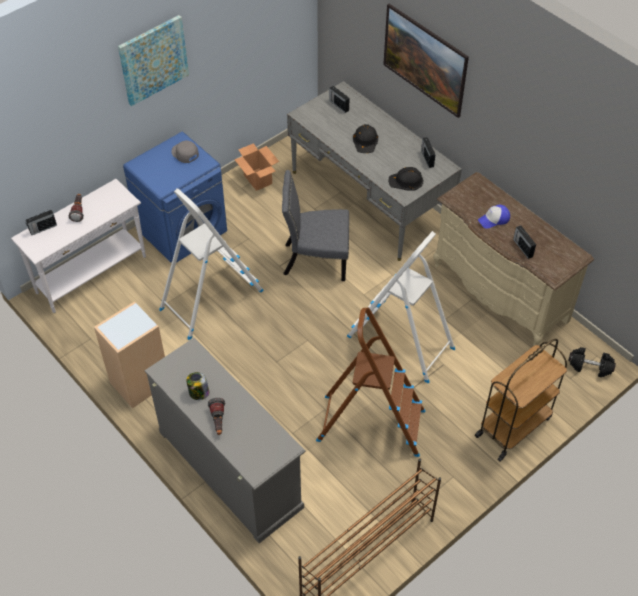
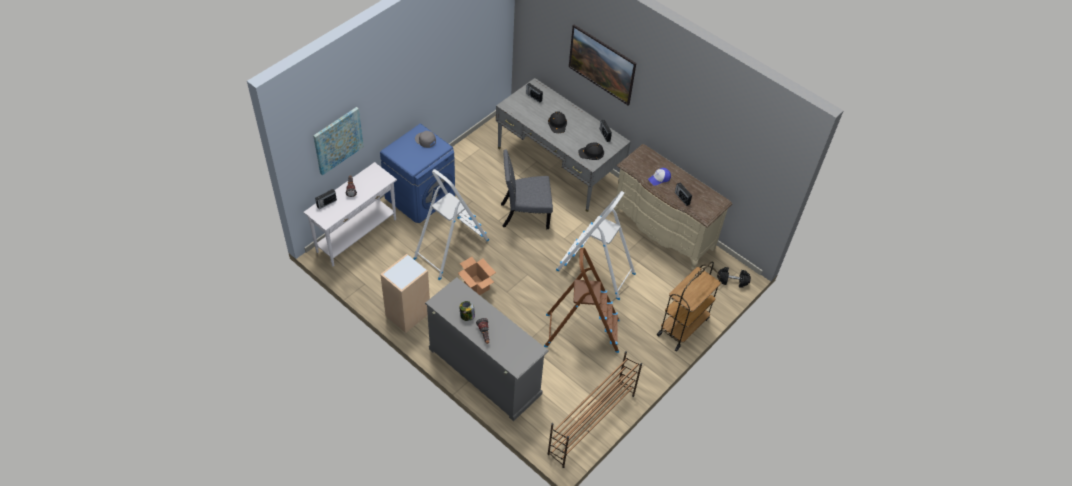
camera: 10 degrees left, 0 degrees up
picture [118,15,189,106] -> picture moved to [313,107,364,175]
cardboard box [234,143,279,191] -> cardboard box moved to [458,257,496,295]

